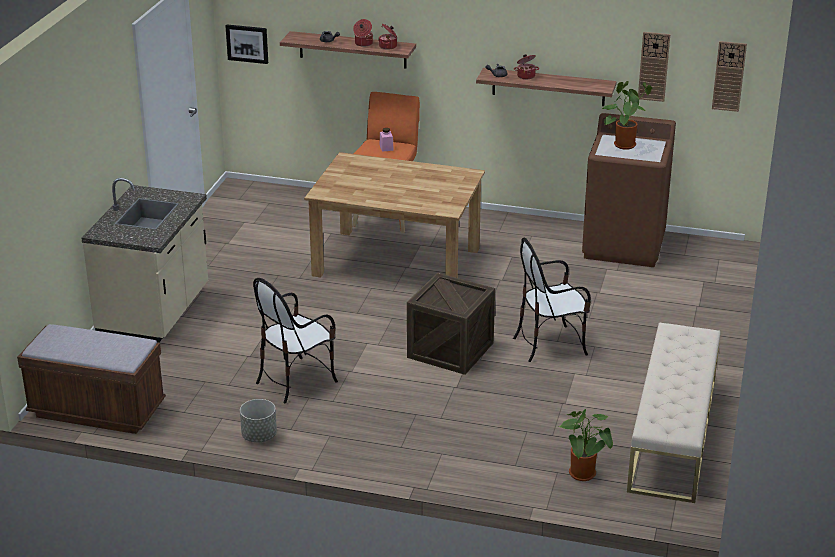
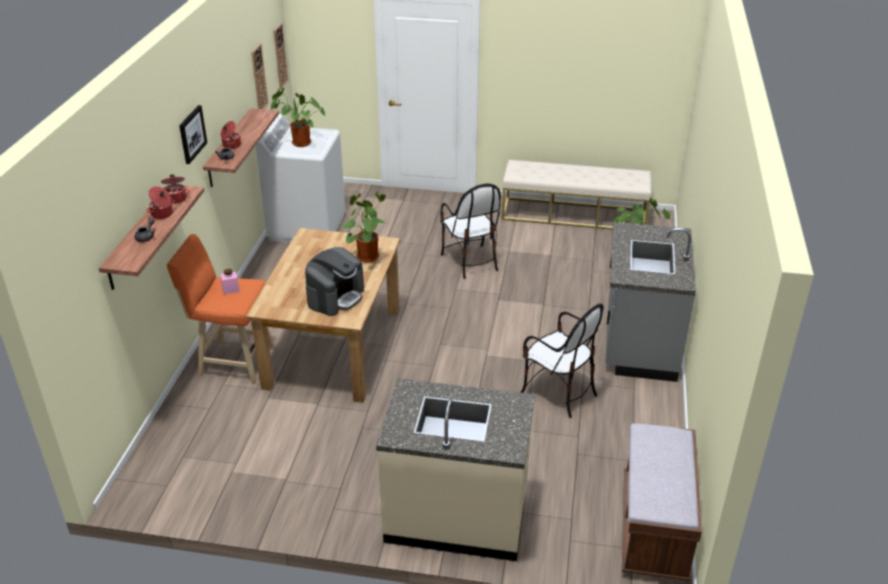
camera: 95 degrees left, 5 degrees up
picture [225,24,268,64] -> picture moved to [179,105,207,164]
grey planter [240,399,277,443] -> none
crate [407,273,495,375] -> none
brown washing machine [582,113,676,267] -> white washing machine [256,114,345,243]
none -> coffee machine [305,247,364,316]
none -> potted plant [341,191,387,262]
none -> grey counter [605,222,696,382]

